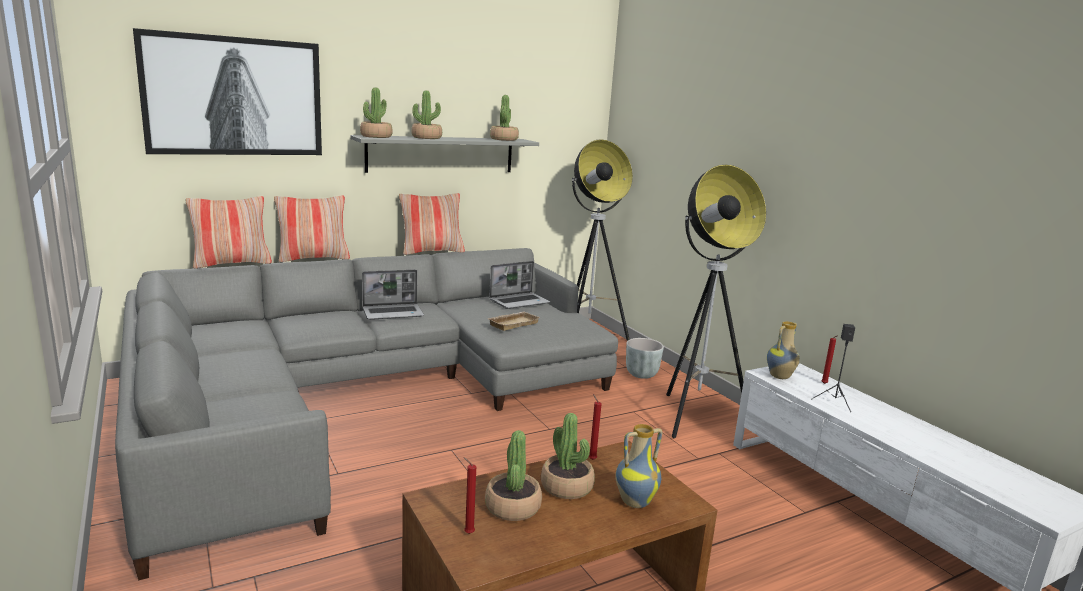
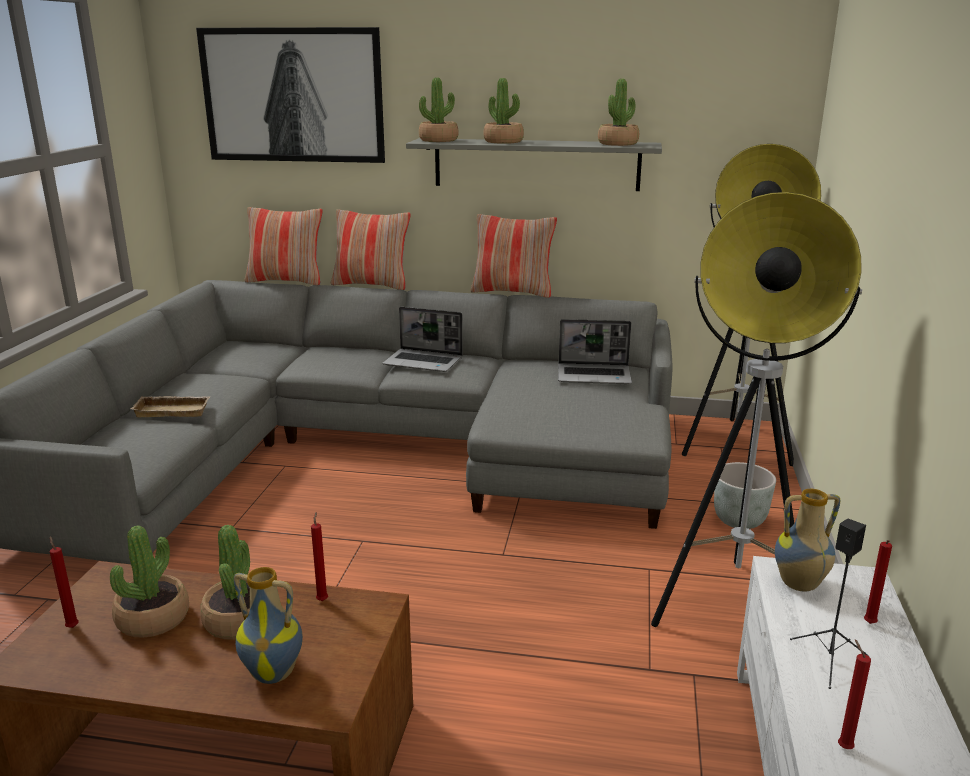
camera: 40 degrees right, 5 degrees up
beige tray [487,311,540,331] -> beige tray moved to [131,396,210,417]
none -> red candle [838,639,871,749]

